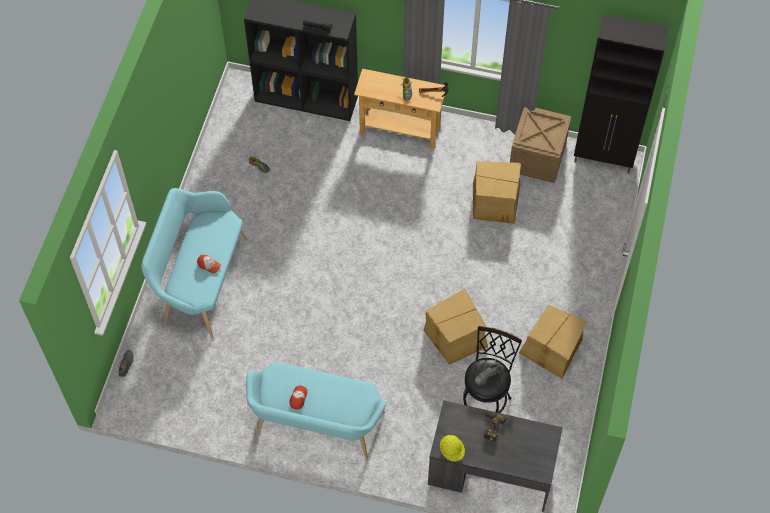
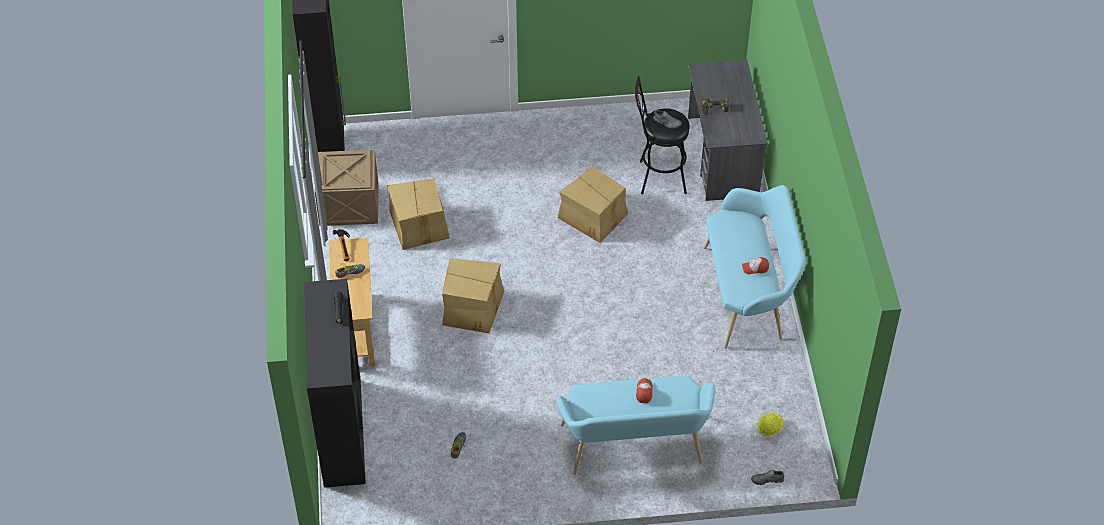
camera: 110 degrees left, 10 degrees down
yellow hard hat [440,435,465,462] -> yellow hard hat moved to [757,413,784,436]
cardboard box [519,305,587,379] -> cardboard box moved to [442,258,504,334]

